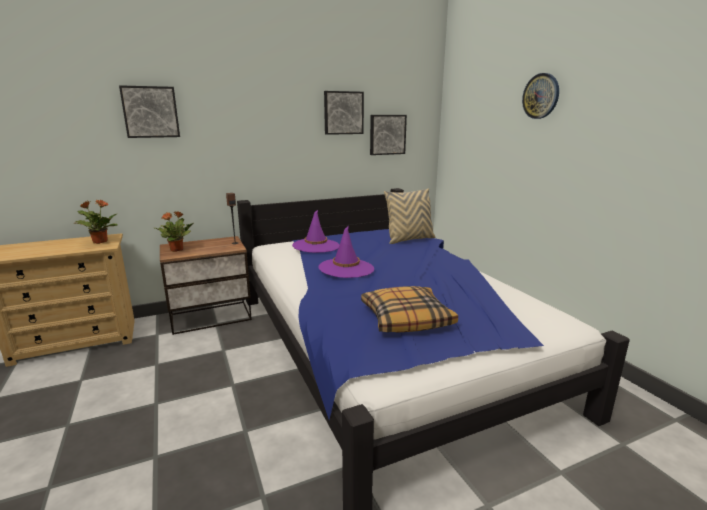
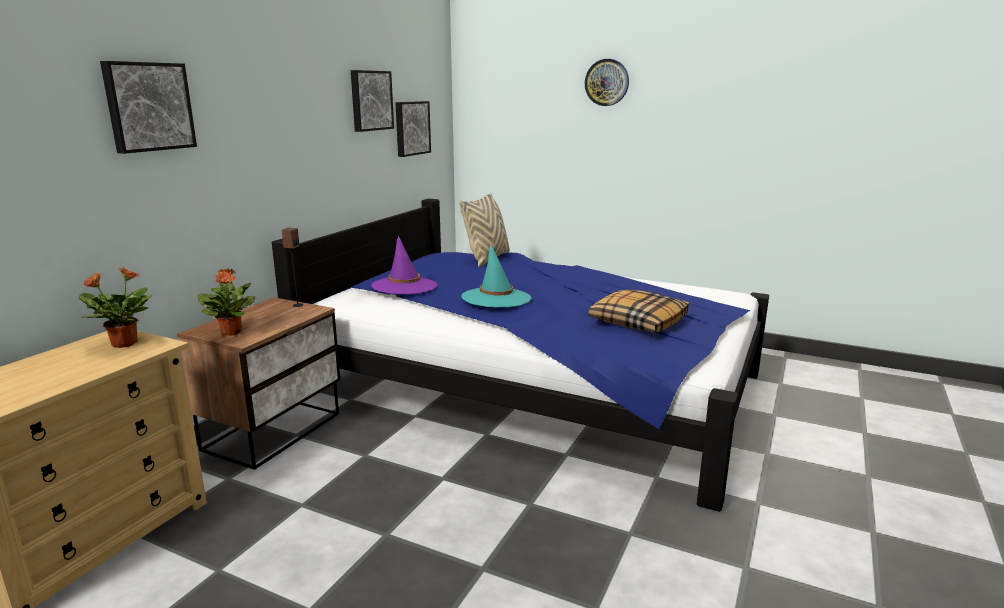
camera: 40 degrees left, 0 degrees up
purple hat [318,226,374,278] -> turquoise hat [461,245,531,307]

